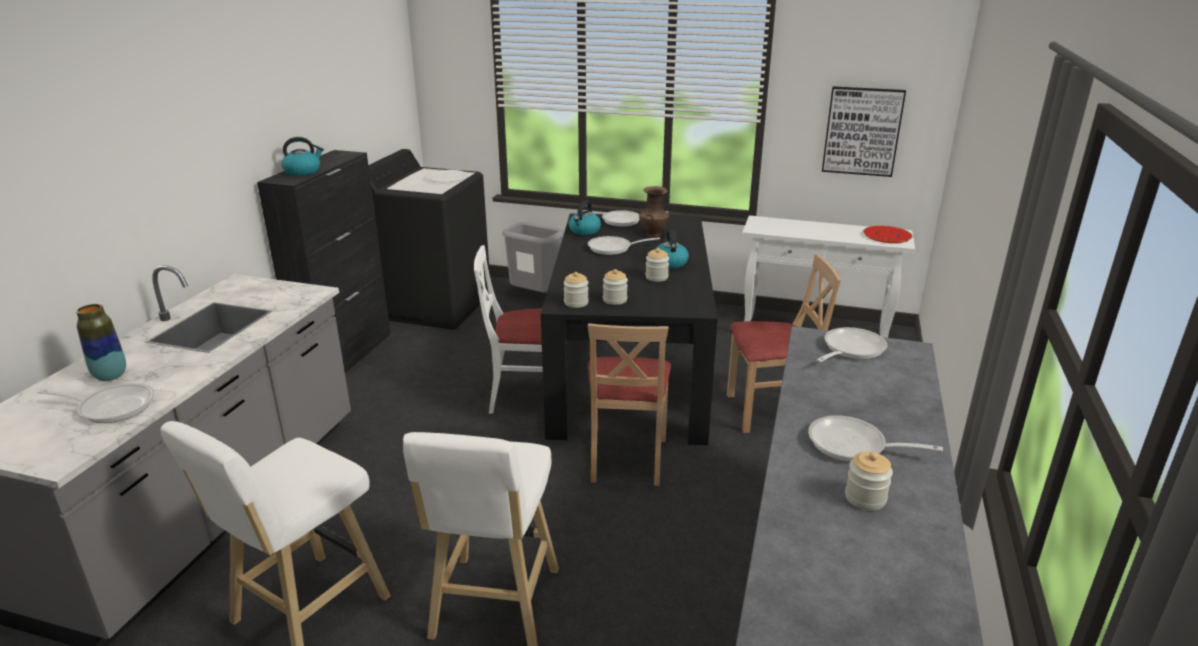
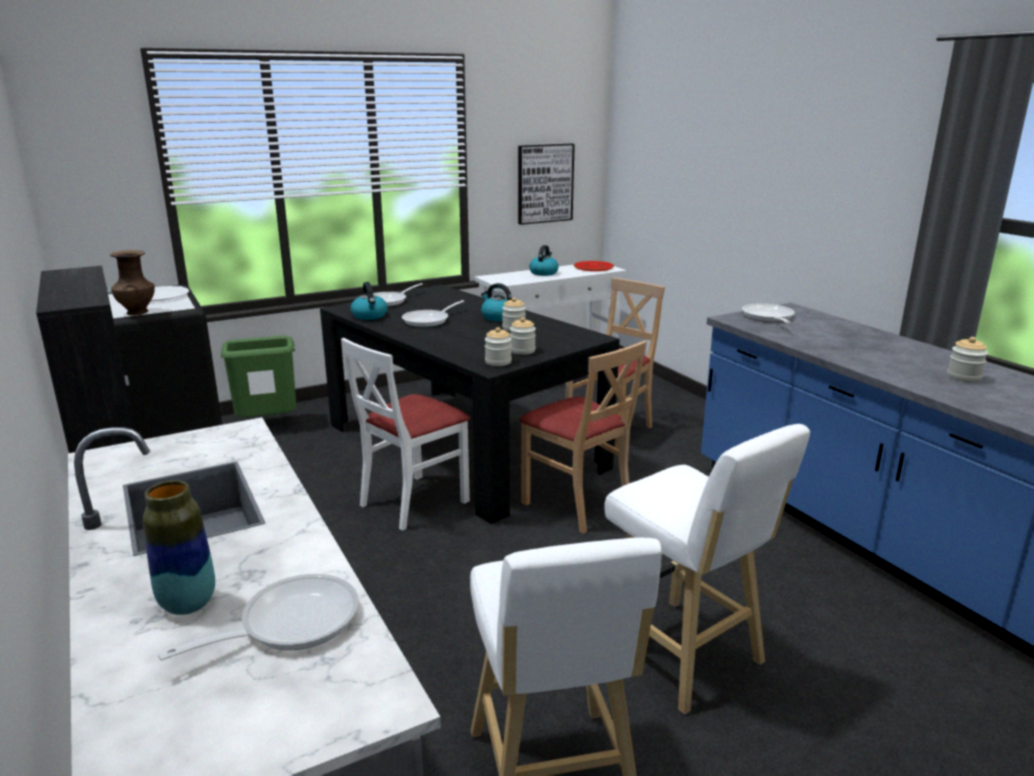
camera: 45 degrees left, 5 degrees down
kettle [281,137,324,176] -> kettle moved to [529,245,559,276]
grey trash can [502,222,564,293] -> green trash can [221,336,296,417]
brown vase [639,186,669,237] -> brown vase moved to [110,250,155,315]
frying pan [808,415,943,462] -> none

